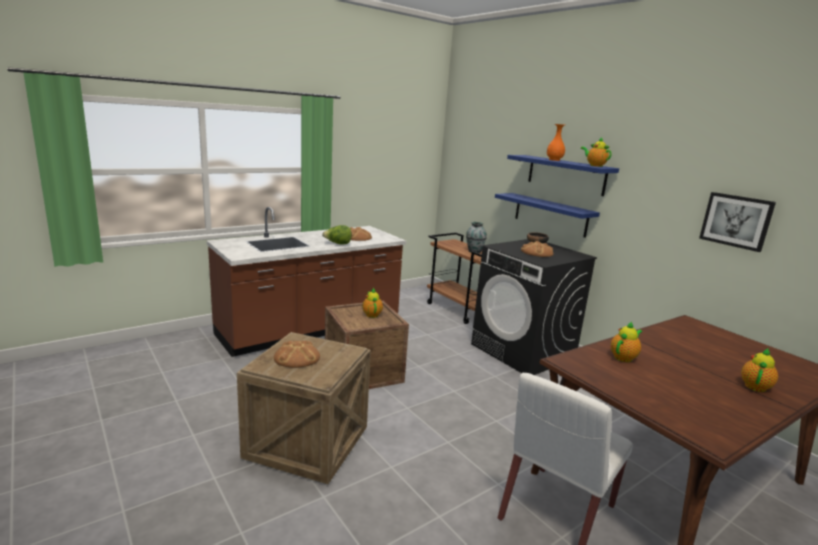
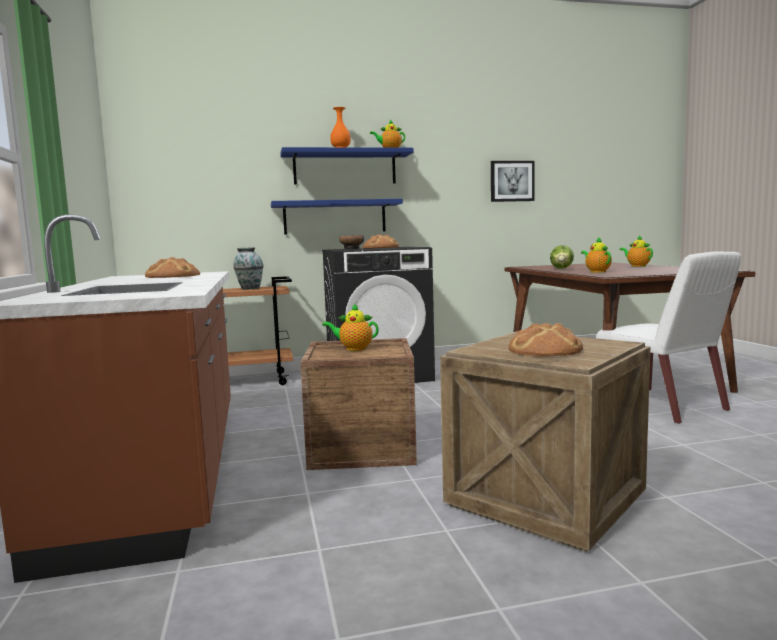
camera: 65 degrees left, 10 degrees down
lettuce [322,225,352,244] -> lettuce moved to [550,245,574,269]

